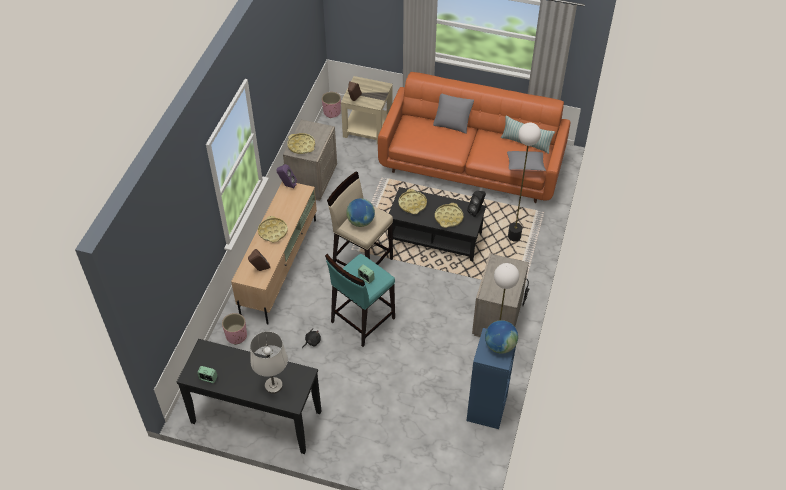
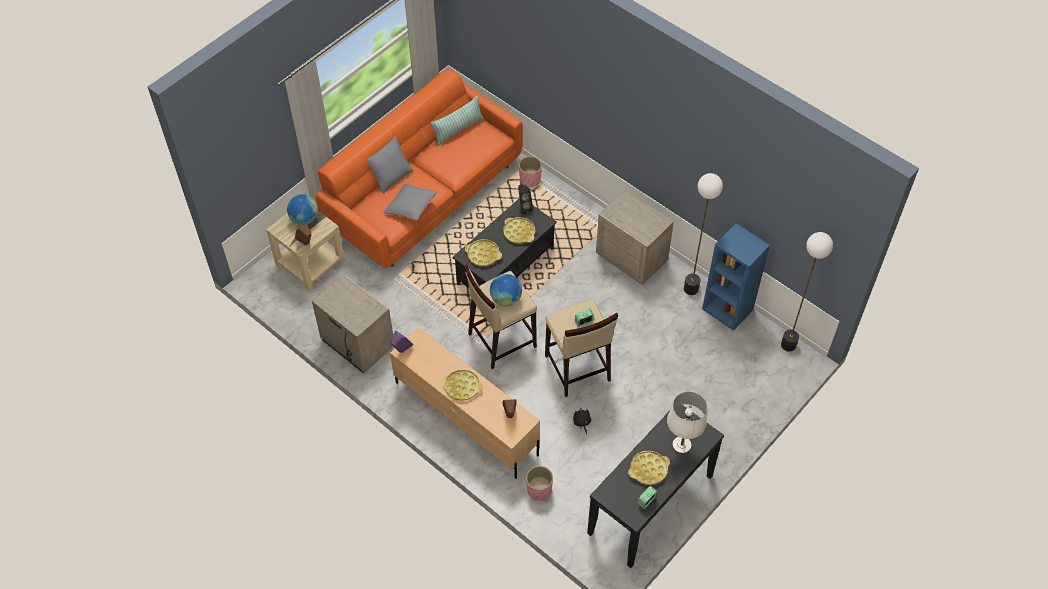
camera: 65 degrees left, 5 degrees up
yellow tray [287,133,315,154] -> yellow tray moved to [628,451,670,485]
pink planter [322,92,341,118] -> pink planter moved to [519,156,542,187]
turquoise stool [325,254,395,347] -> beige stool [545,300,618,397]
globe [485,320,518,354] -> globe moved to [287,194,318,225]
grey pillow [507,151,546,172] -> grey pillow moved to [383,184,438,220]
floor lamp [508,123,541,241] -> floor lamp moved to [781,232,833,352]

